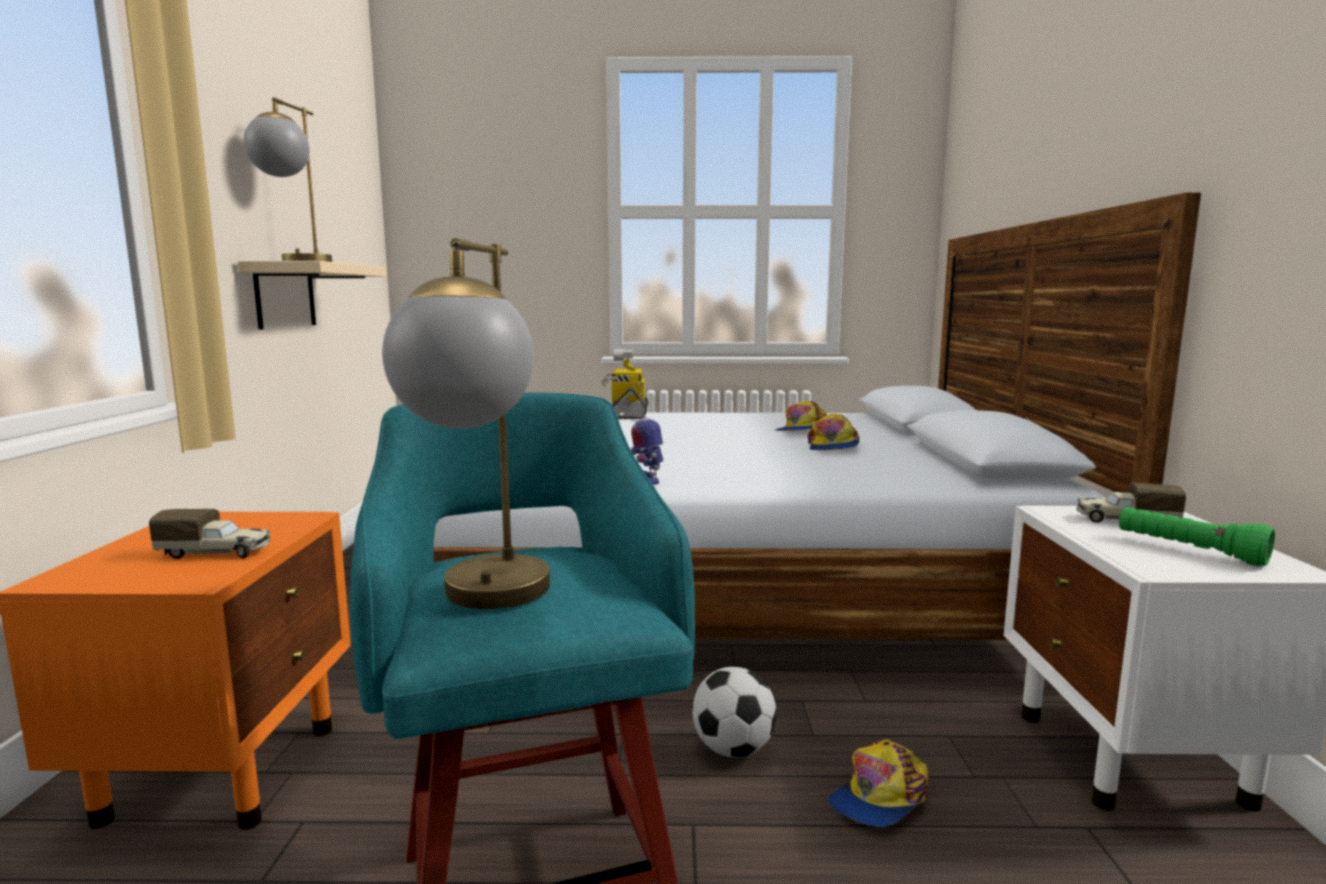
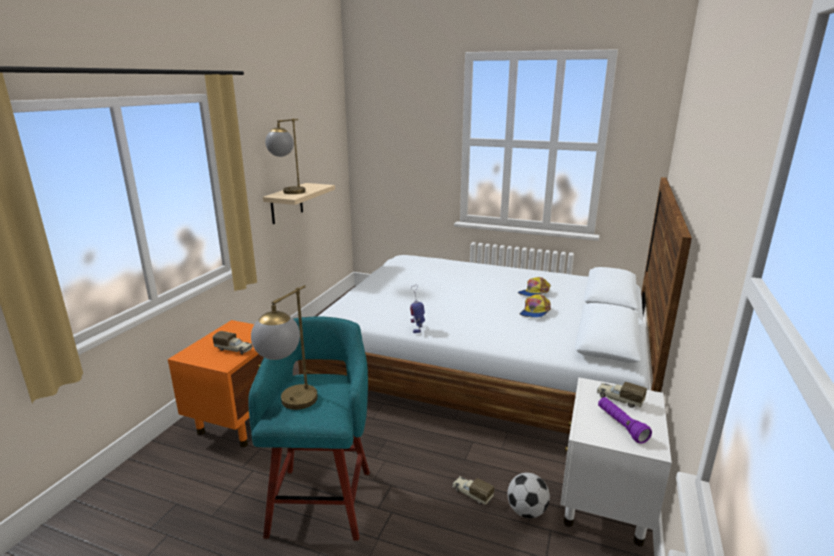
camera: 20 degrees right, 10 degrees up
toy robot [601,349,649,419] -> none
football [692,667,777,758] -> football moved to [507,472,550,518]
cap [828,739,928,827] -> toy truck [452,476,494,505]
green flashlight [1119,507,1275,566] -> purple flashlight [598,397,652,444]

